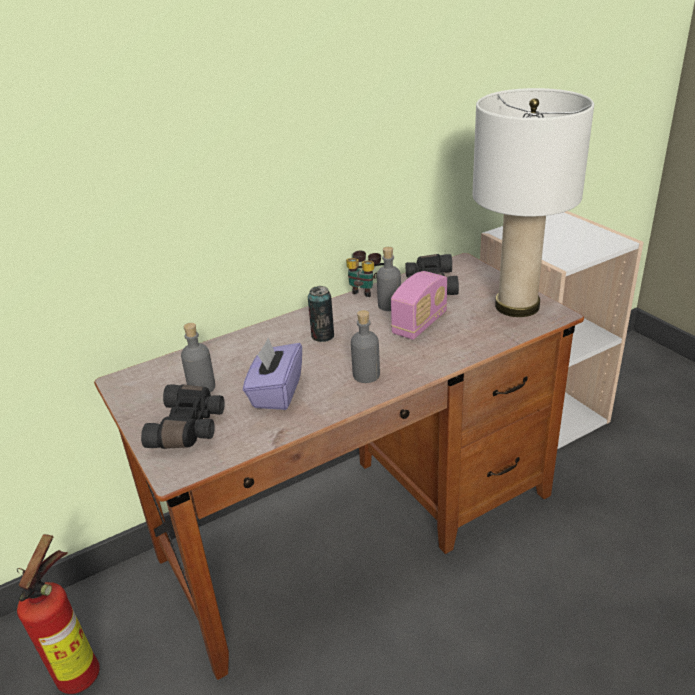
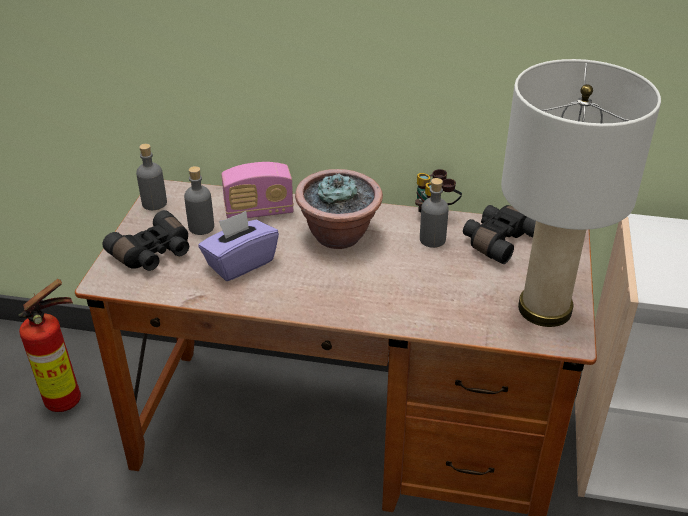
camera: 40 degrees right, 5 degrees up
can [308,286,334,342] -> potted plant [295,169,383,249]
grey bottle [351,310,380,383] -> grey bottle moved to [136,144,167,210]
radio [391,271,447,340] -> radio moved to [221,162,294,219]

